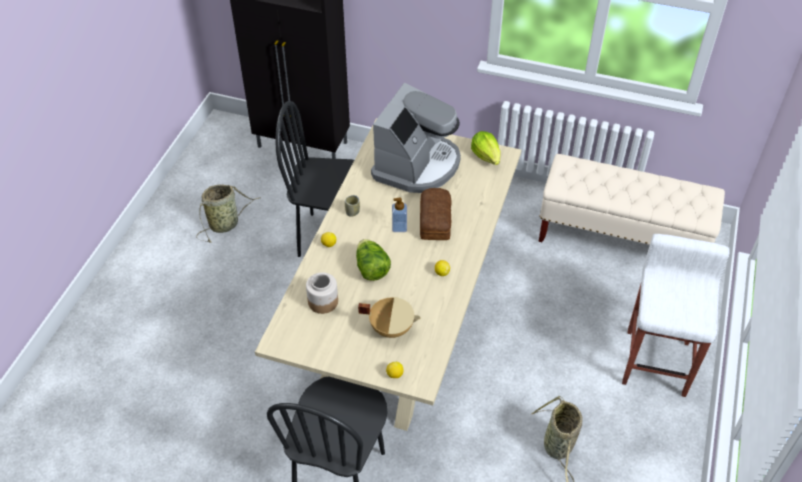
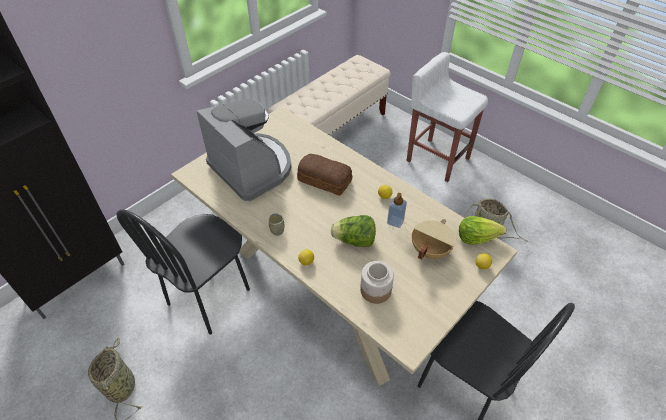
camera: 65 degrees left, 0 degrees up
soap dispenser [392,198,407,232] -> soap dispenser moved to [387,193,407,228]
lettuce [471,131,501,165] -> lettuce moved to [459,216,507,245]

